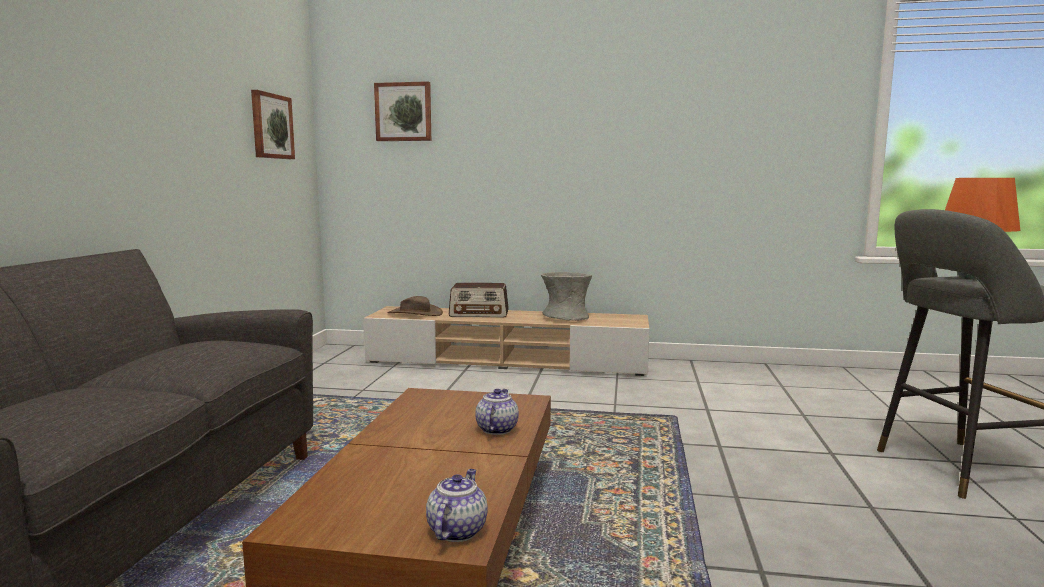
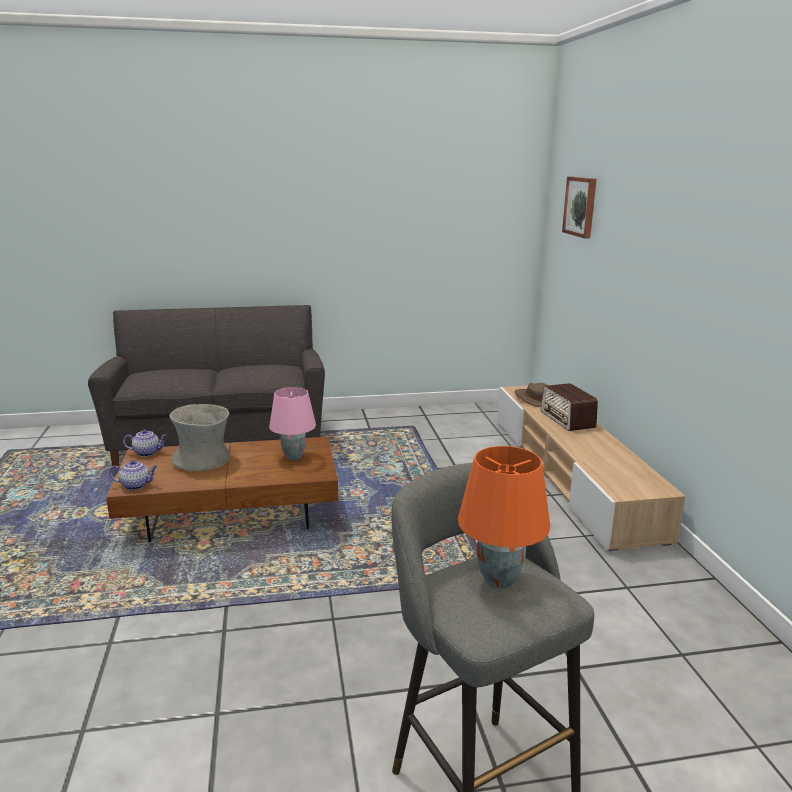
camera: 70 degrees right, 10 degrees up
picture [251,90,295,159] -> none
teapot [475,389,519,435] -> teapot moved to [123,429,167,457]
grey vase [541,272,592,321] -> grey vase moved to [170,404,230,471]
none -> pink table lamp [269,387,316,460]

